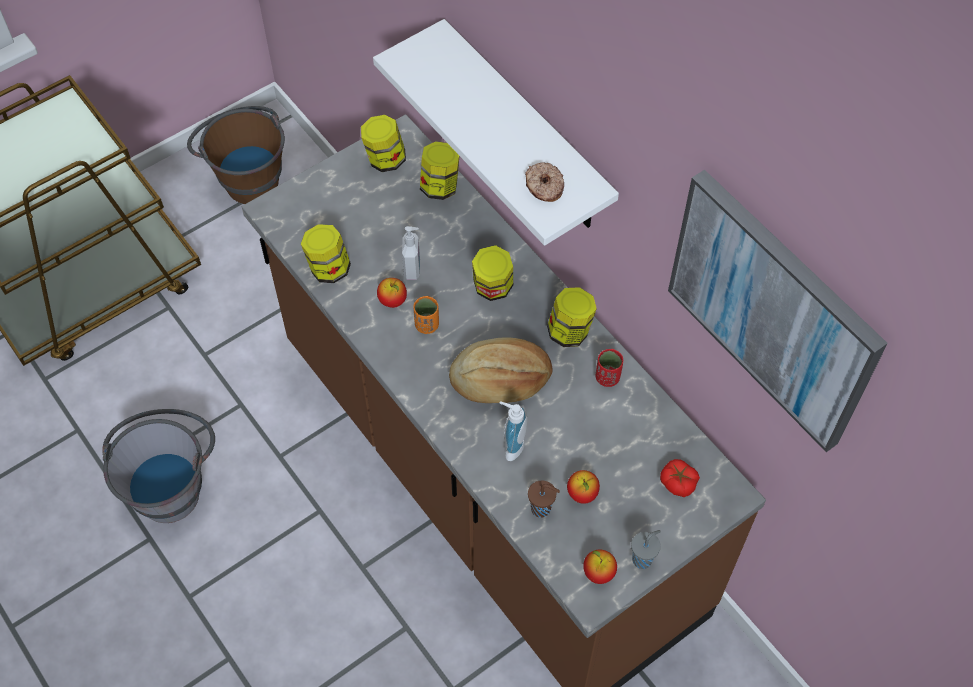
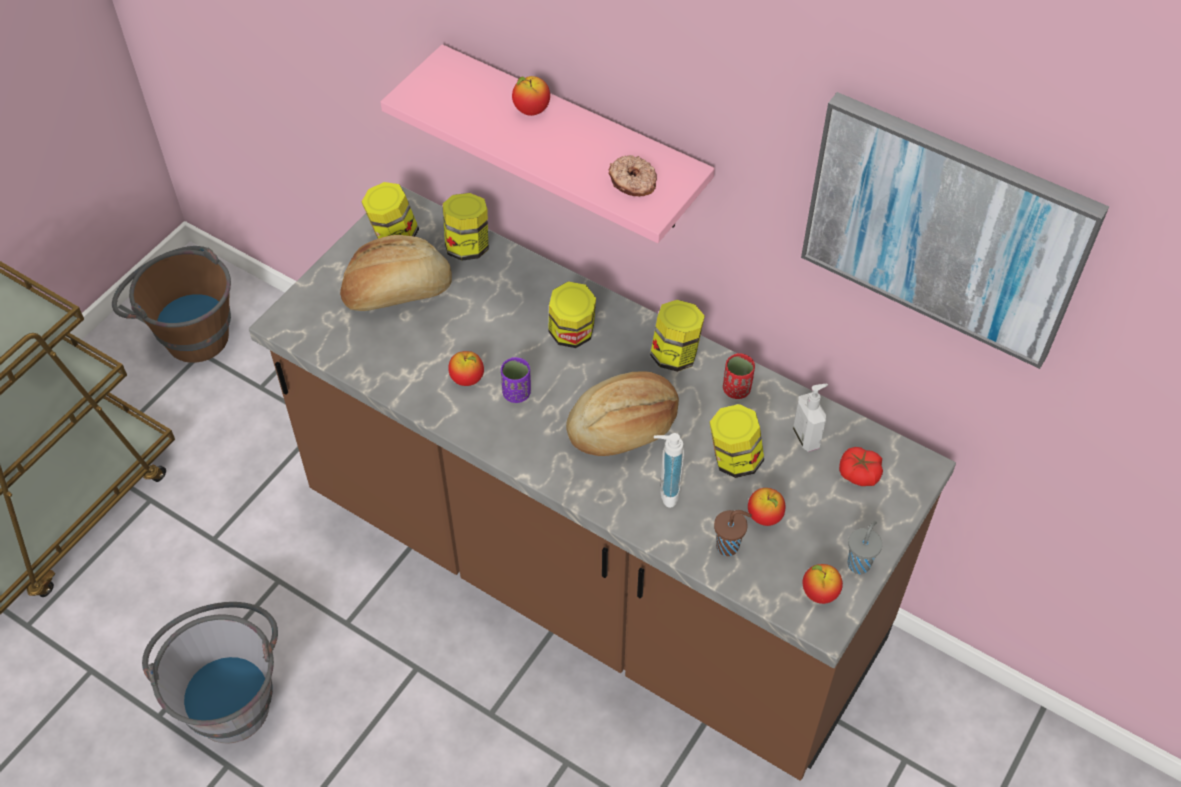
camera: 20 degrees left, 5 degrees down
jar [301,224,351,283] -> jar moved to [710,404,764,478]
white shelf [373,19,619,246] -> pink shelf [381,44,715,243]
soap dispenser [402,226,420,280] -> soap dispenser moved to [793,384,828,452]
orange cup [413,296,439,334] -> purple cup [501,357,531,403]
none -> bread [340,235,452,311]
none -> apple [512,76,550,116]

